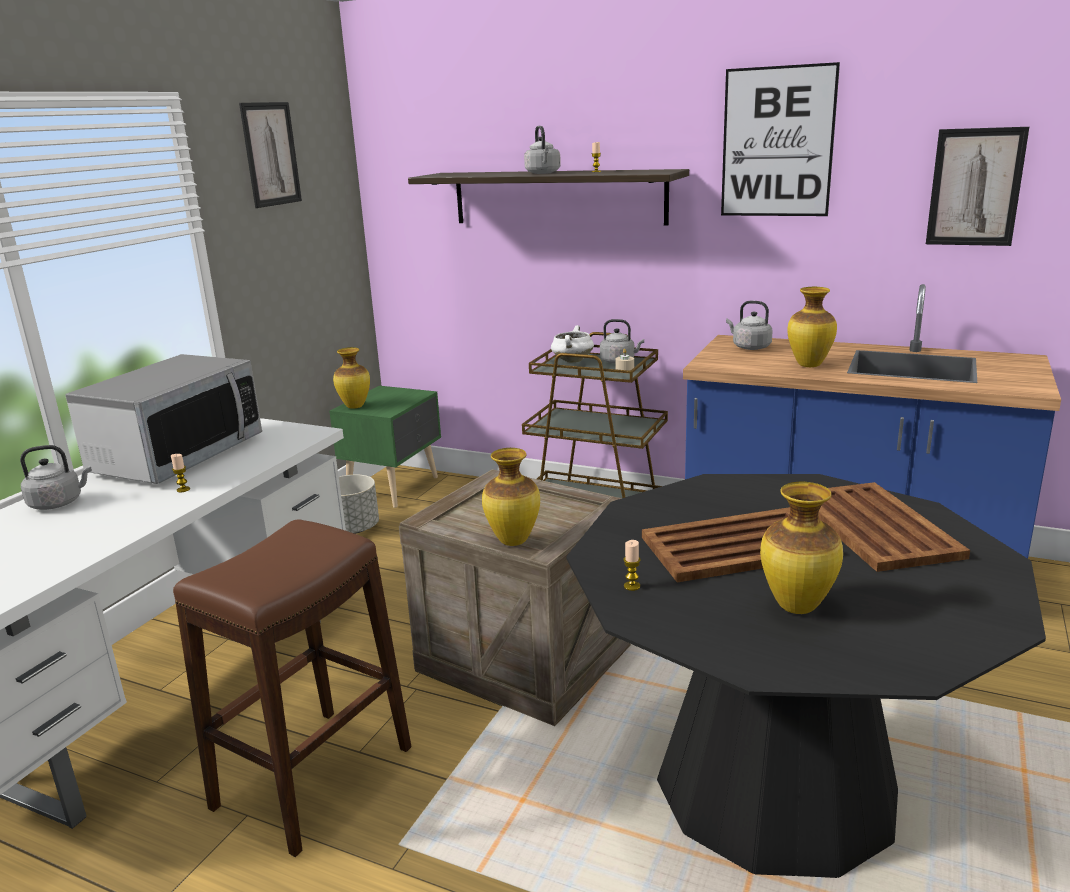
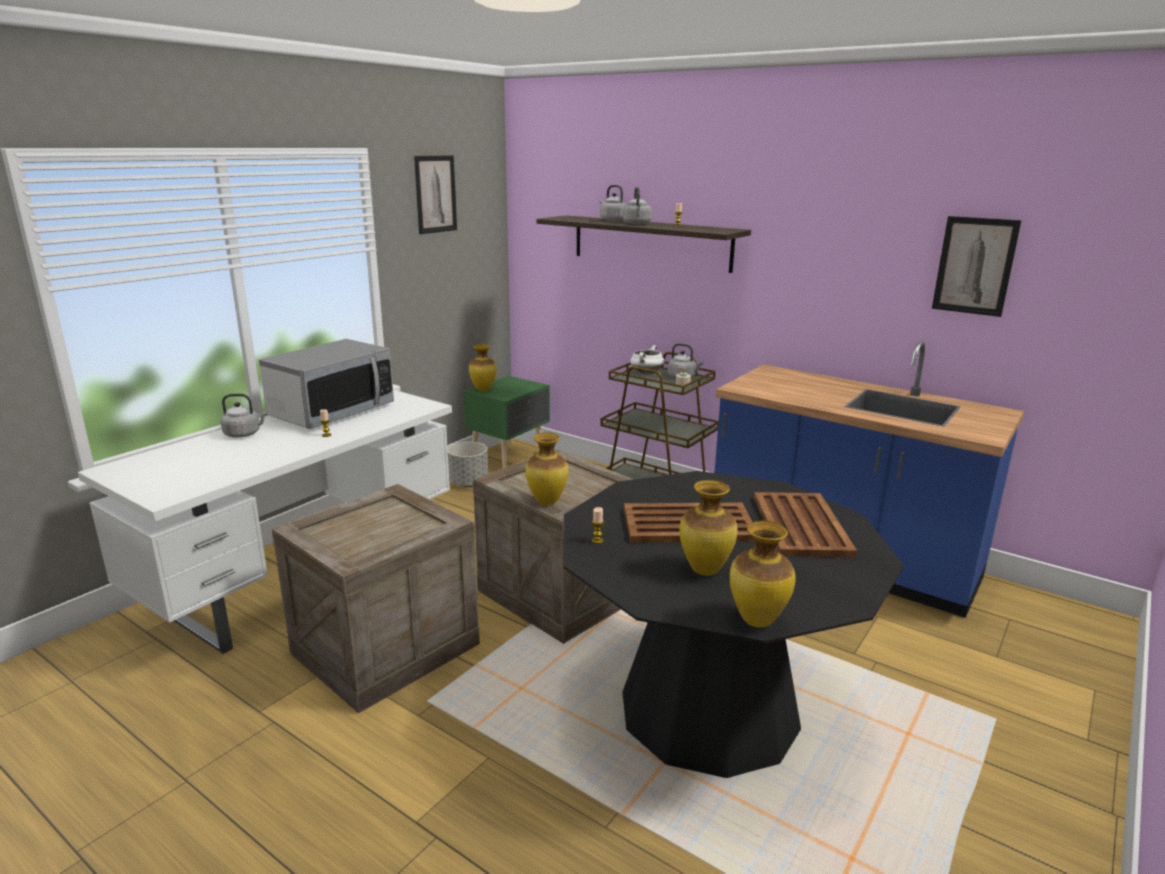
camera: 10 degrees right, 0 degrees up
brown stool [173,520,412,857] -> crate [272,484,480,713]
picture [721,62,840,216] -> none
grey kettle [726,301,773,350] -> grey kettle moved to [599,185,626,221]
vase [787,287,837,367] -> vase moved to [730,521,796,628]

